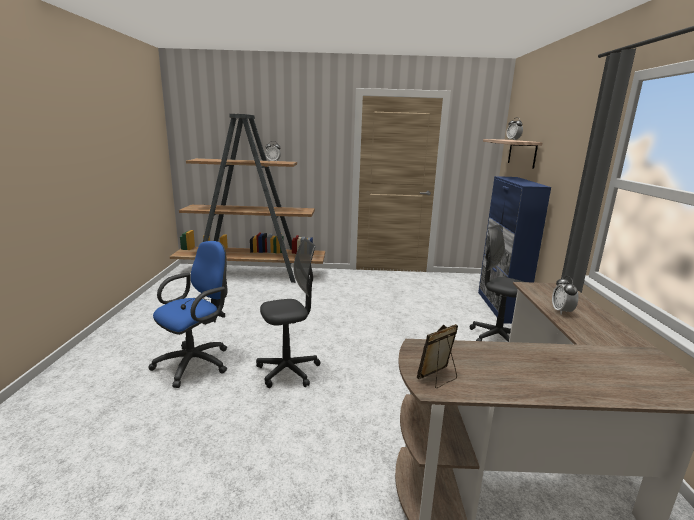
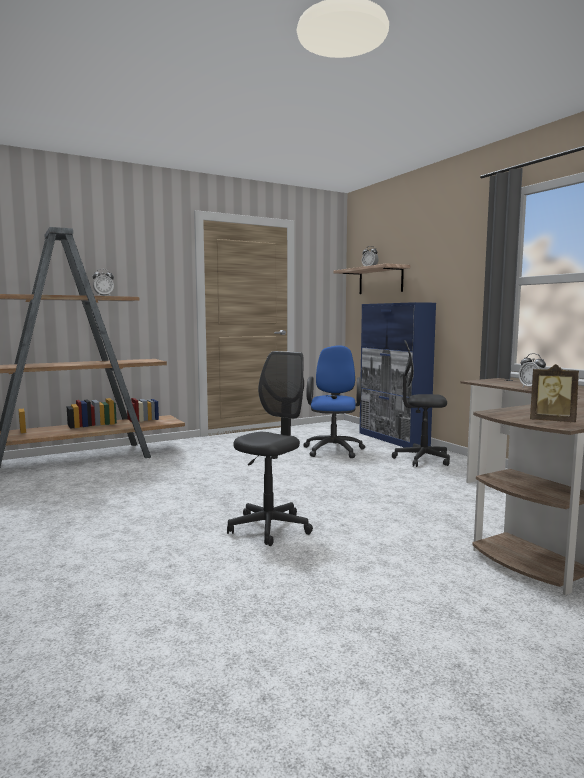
camera: 30 degrees left, 10 degrees down
blue office chair [148,241,227,388] -> blue office chair moved to [303,345,365,458]
picture frame [417,324,458,388] -> picture frame turned 90 degrees counterclockwise [530,364,579,422]

